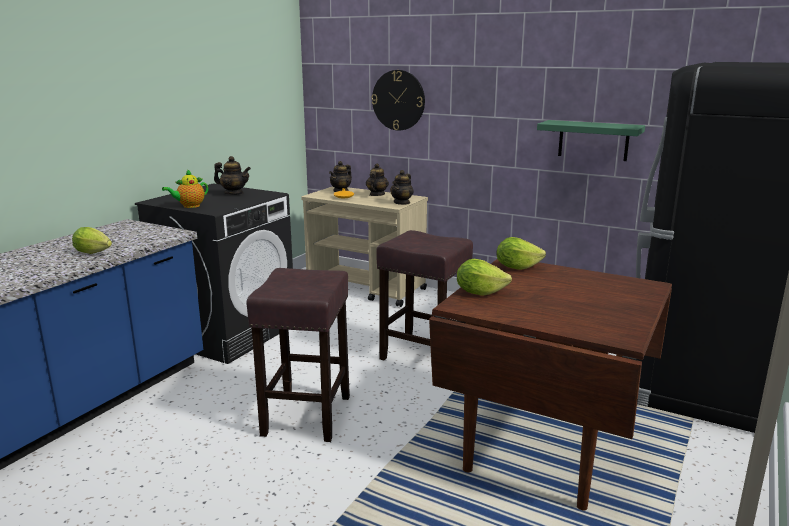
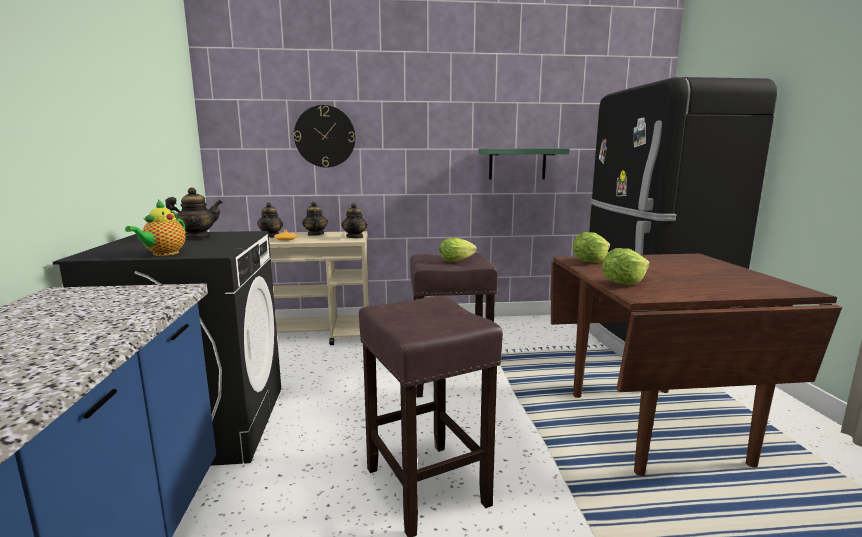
camera: 35 degrees left, 5 degrees down
lettuce [72,227,112,254] -> lettuce moved to [439,238,477,262]

